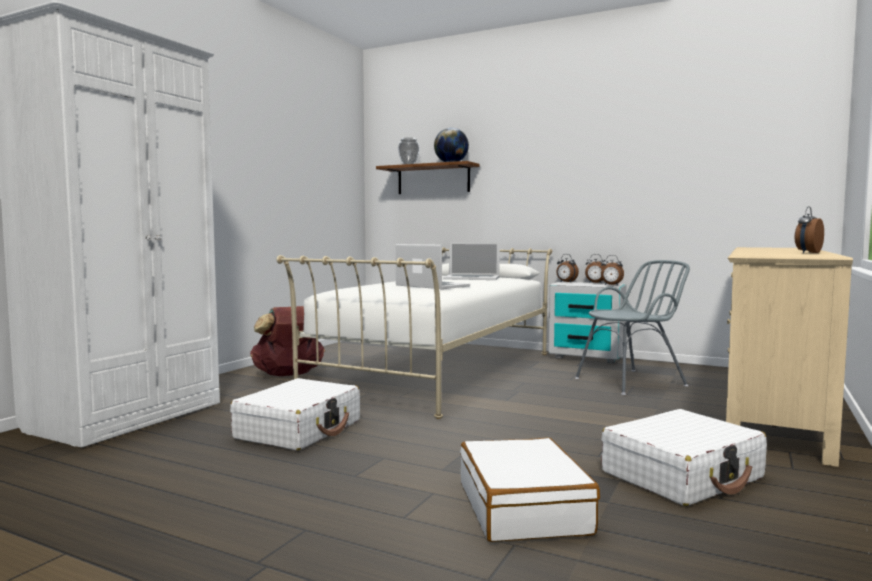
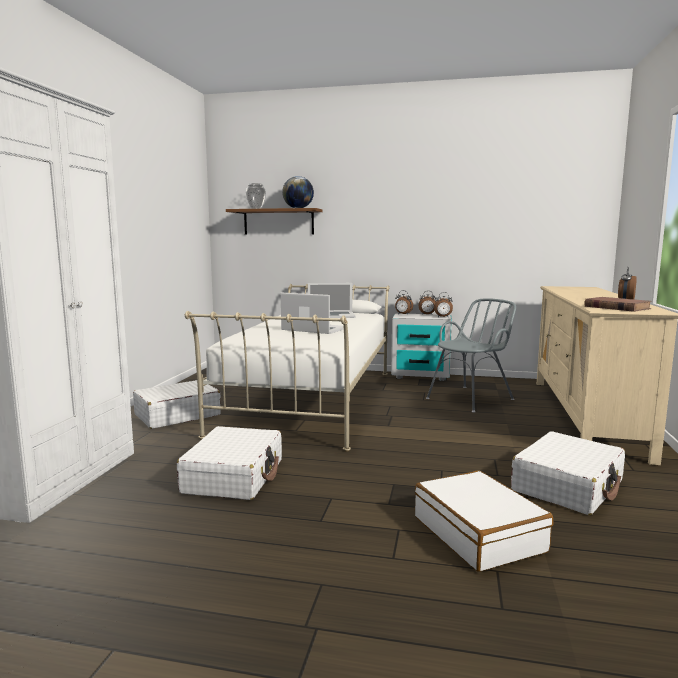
camera: 15 degrees left, 5 degrees up
brown backpack [250,306,325,376] -> white suitcase [133,380,221,429]
none -> brown book [584,297,652,312]

